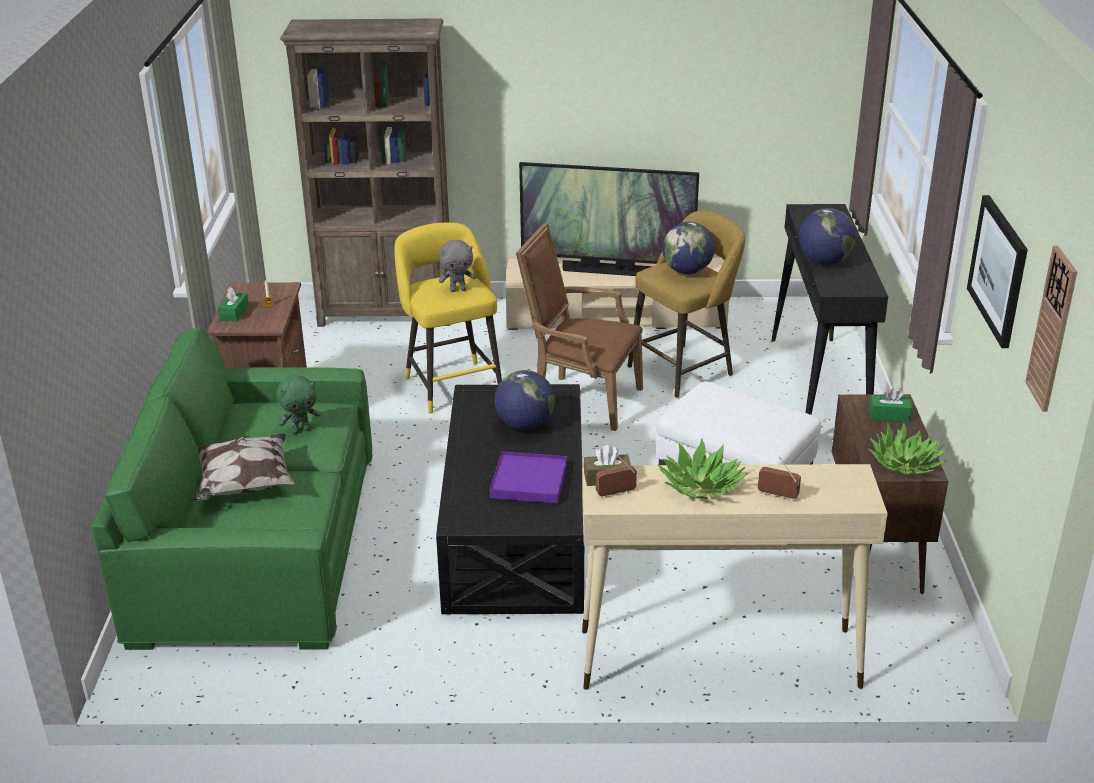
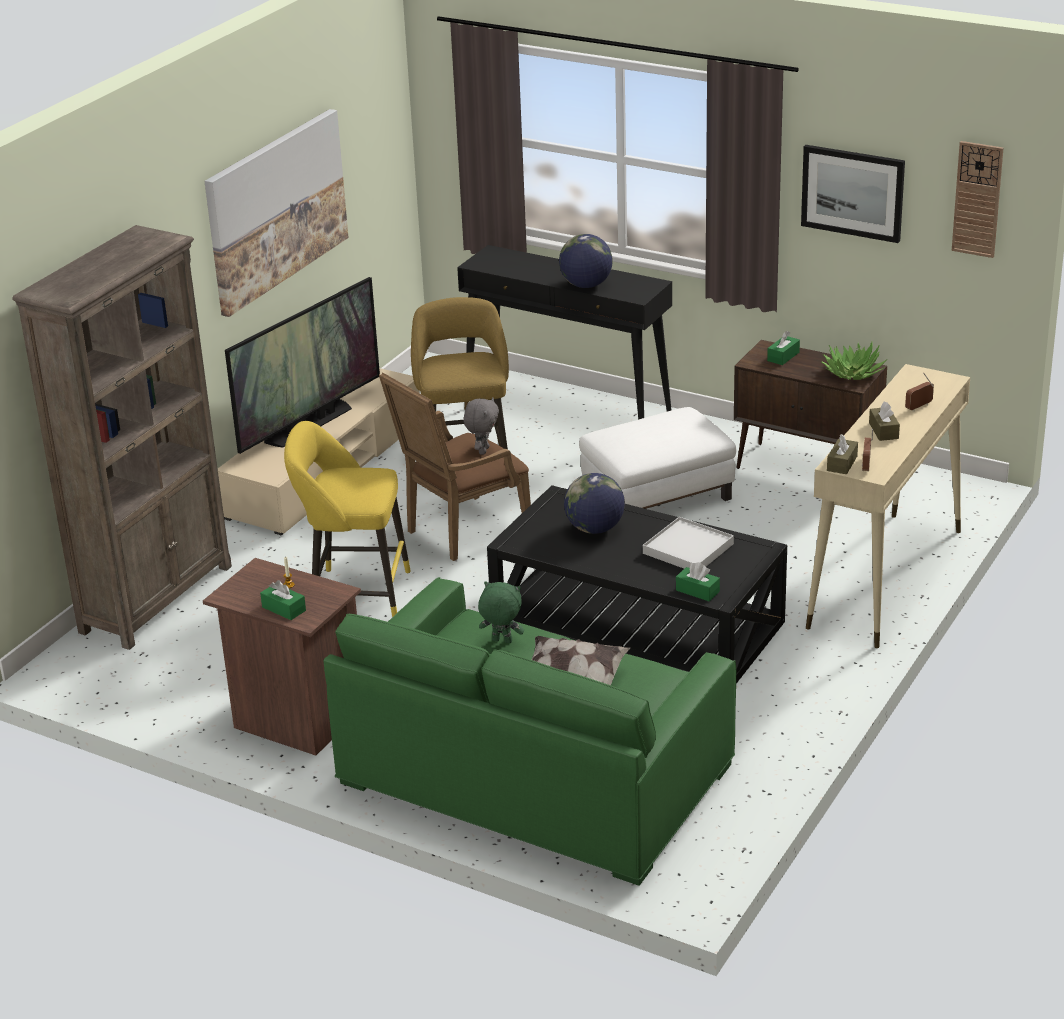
camera: 60 degrees left, 0 degrees up
green plush toy [276,375,321,434] -> green plush toy turned 75 degrees counterclockwise [478,581,524,643]
grey plush toy [439,240,476,292] -> grey plush toy moved to [463,397,499,455]
purple tray [490,451,567,503] -> white tray [643,517,734,569]
potted plant [658,438,748,499] -> brown tissue box [869,402,900,441]
globe [662,222,715,274] -> none
none -> picture [204,109,349,317]
none -> green tissue box [676,562,720,601]

